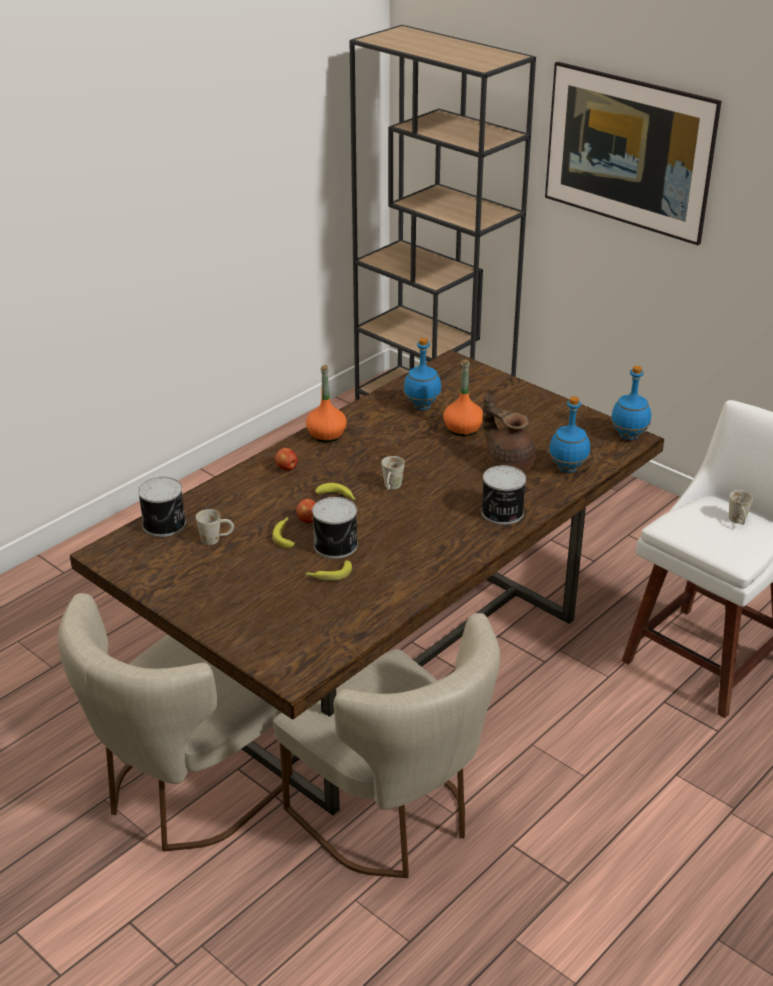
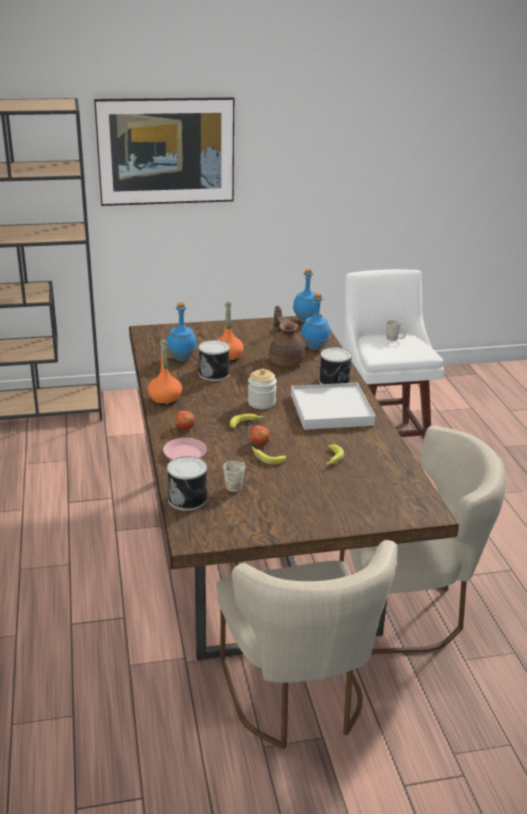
camera: 55 degrees left, 5 degrees down
can [312,497,358,559] -> can moved to [199,340,230,381]
white mug [381,456,405,490] -> jar [248,368,277,409]
brown teapot [483,394,536,472] -> brown teapot turned 75 degrees clockwise [269,306,305,366]
none -> pink plate [163,438,207,460]
none -> white tray [291,383,375,430]

